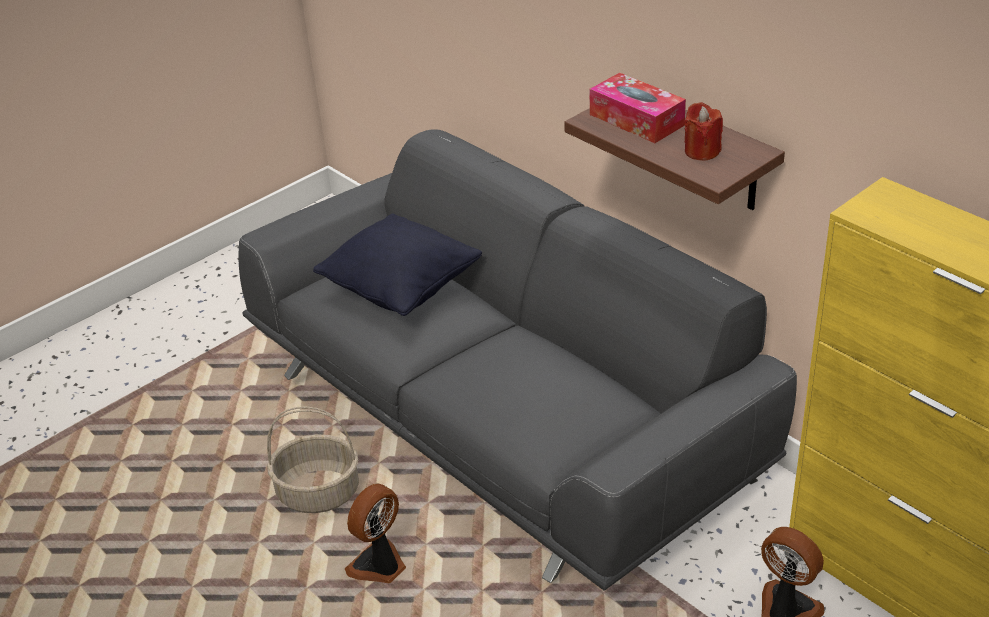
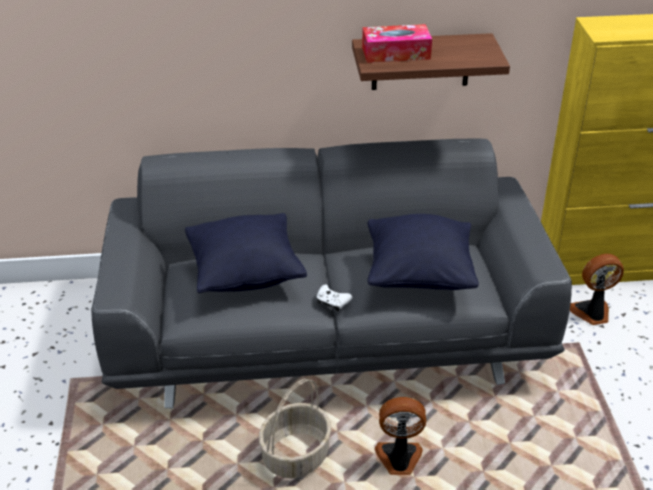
camera: 55 degrees left, 0 degrees up
fan [345,483,406,583] -> fan turned 105 degrees clockwise [375,397,427,475]
red candle [684,102,723,161] -> none
none -> white game controller [316,285,353,312]
none -> black pillow [368,214,479,290]

